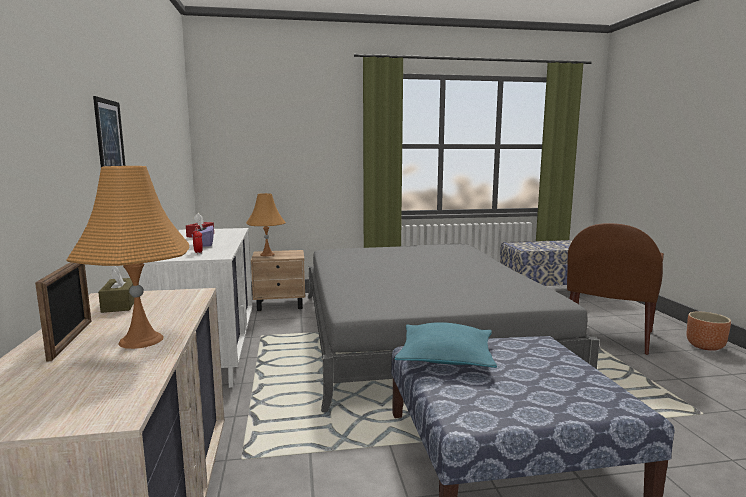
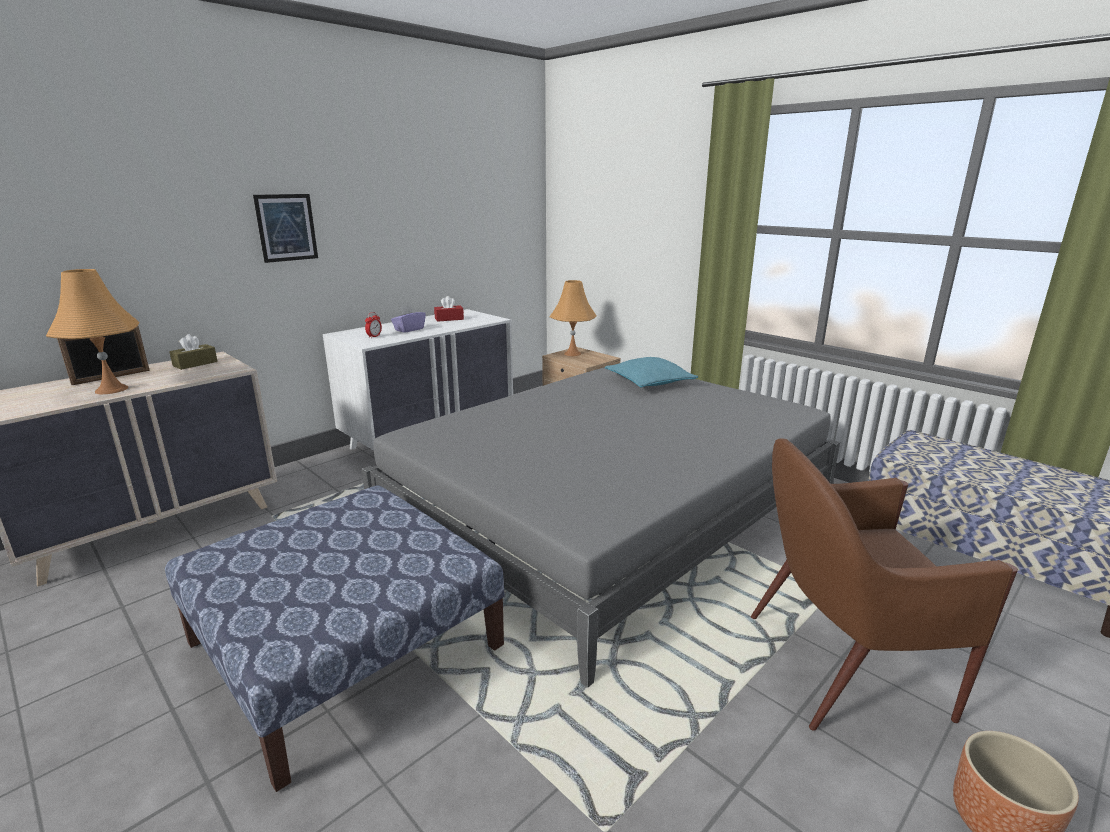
camera: 55 degrees right, 10 degrees up
turquoise pillow [395,322,497,368] -> turquoise pillow moved to [605,357,698,387]

